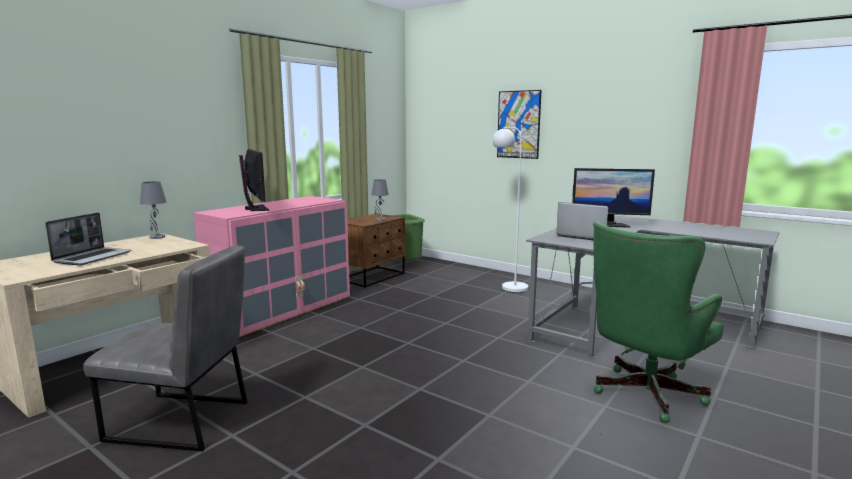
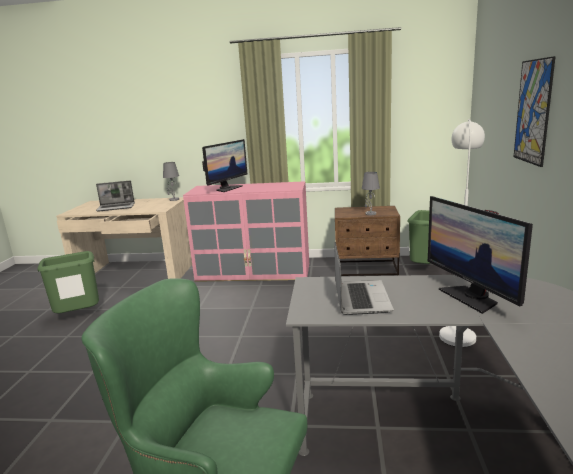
camera: 60 degrees right, 5 degrees up
grey chair [83,245,248,452] -> green trash can [37,251,99,313]

